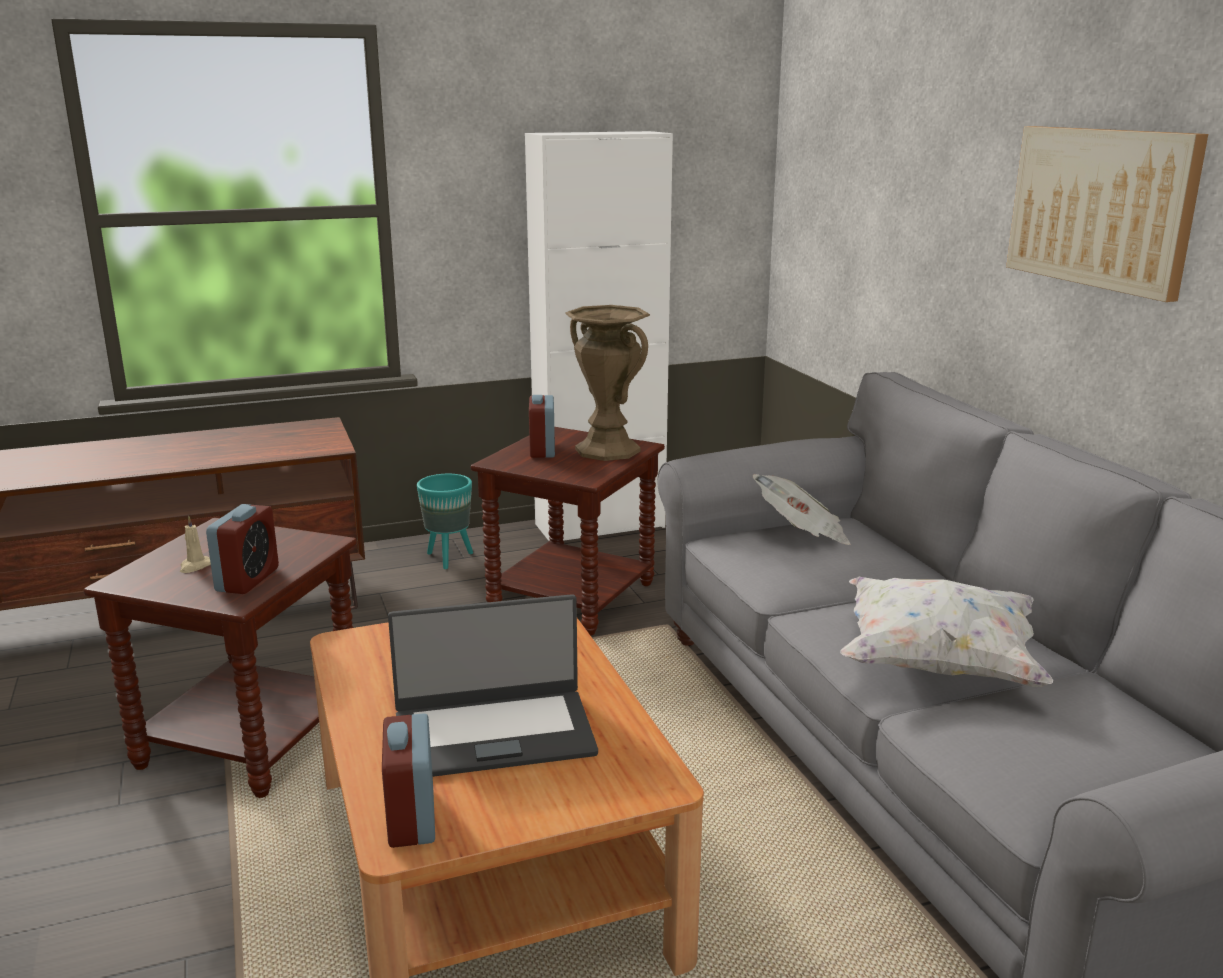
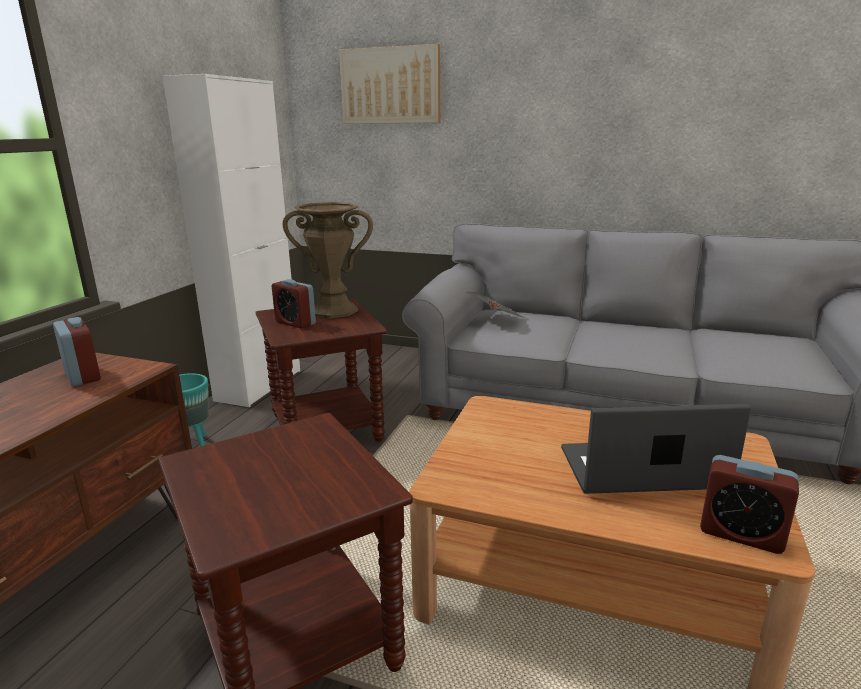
camera: 50 degrees left, 0 degrees up
beige candle [180,516,211,573] -> none
alarm clock [206,504,279,594] -> alarm clock moved to [53,317,101,386]
laptop [388,594,598,777] -> laptop turned 120 degrees counterclockwise [561,404,751,494]
white pillow [840,577,1053,687] -> none
picture [1006,126,1208,302] -> picture moved to [339,44,440,124]

